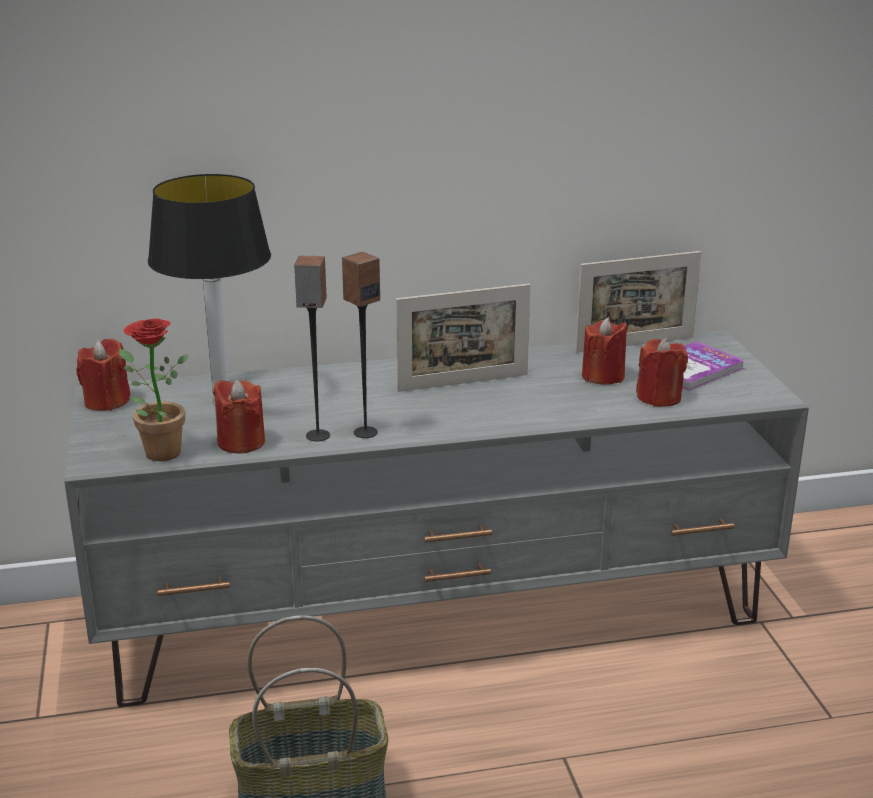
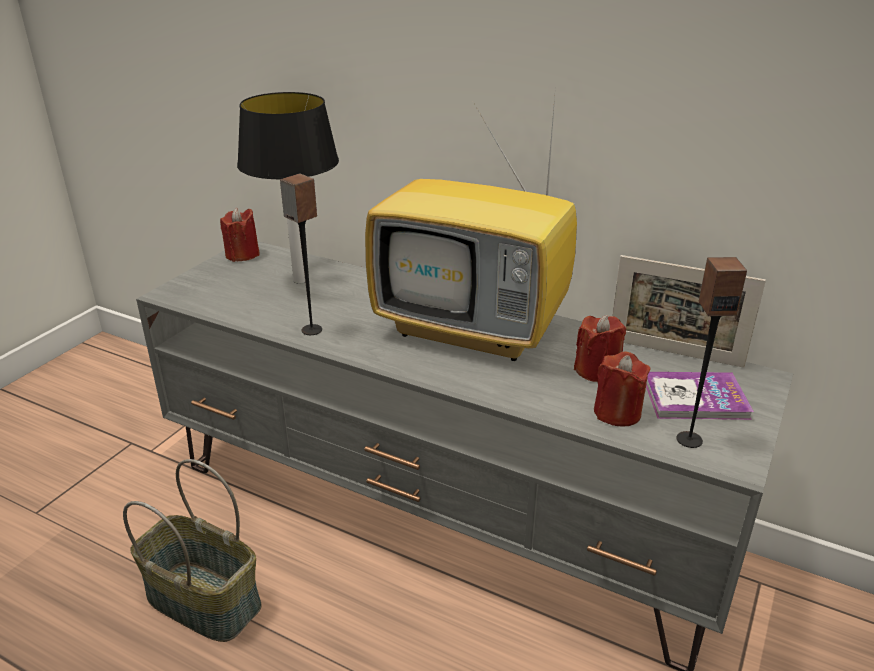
camera: 40 degrees right, 5 degrees up
potted plant [119,318,188,461] -> none
red candle [213,380,265,453] -> none
speaker [342,252,380,438] -> speaker moved to [676,257,747,448]
picture frame [396,284,531,392] -> television [365,85,577,361]

